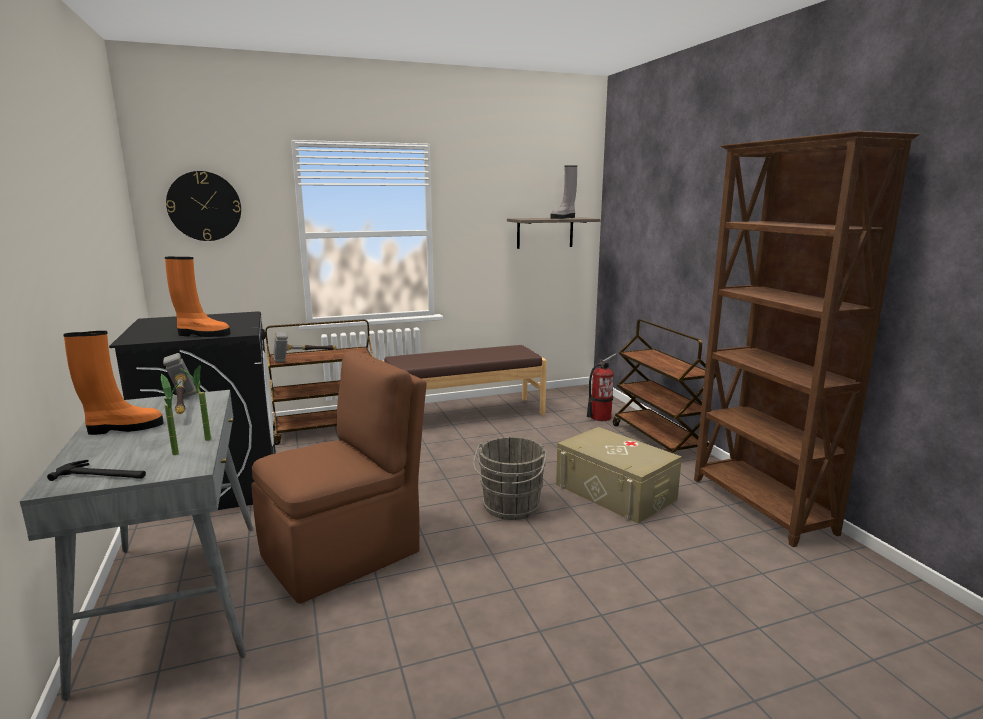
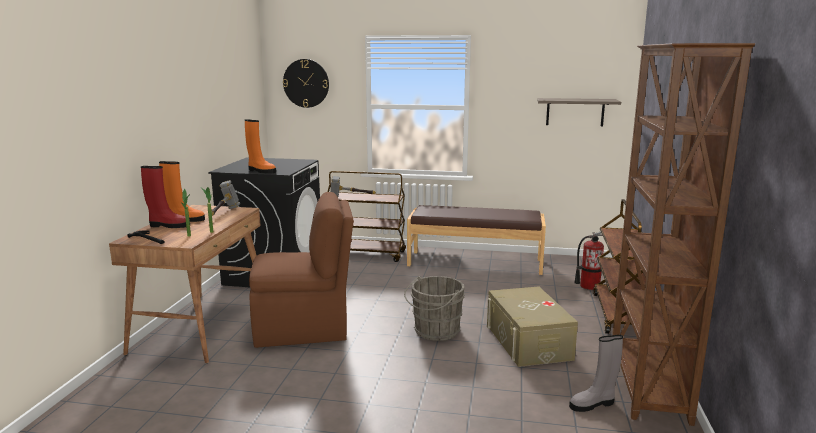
camera: 30 degrees right, 0 degrees up
grey desk [20,390,253,700] -> brown desk [109,205,261,364]
grey boot [550,165,577,219] -> grey boot moved to [569,335,623,412]
none -> red boot [141,166,190,228]

